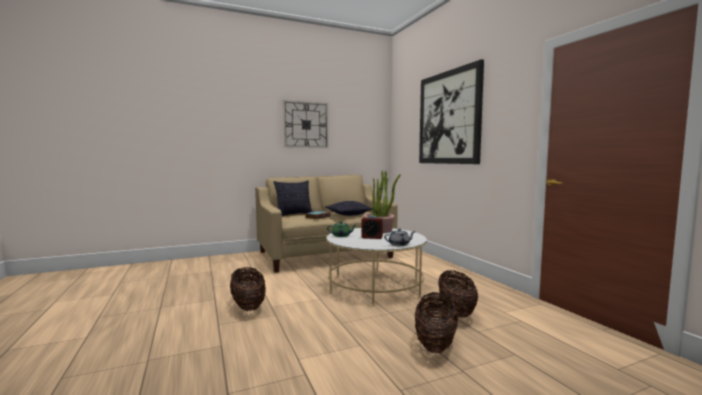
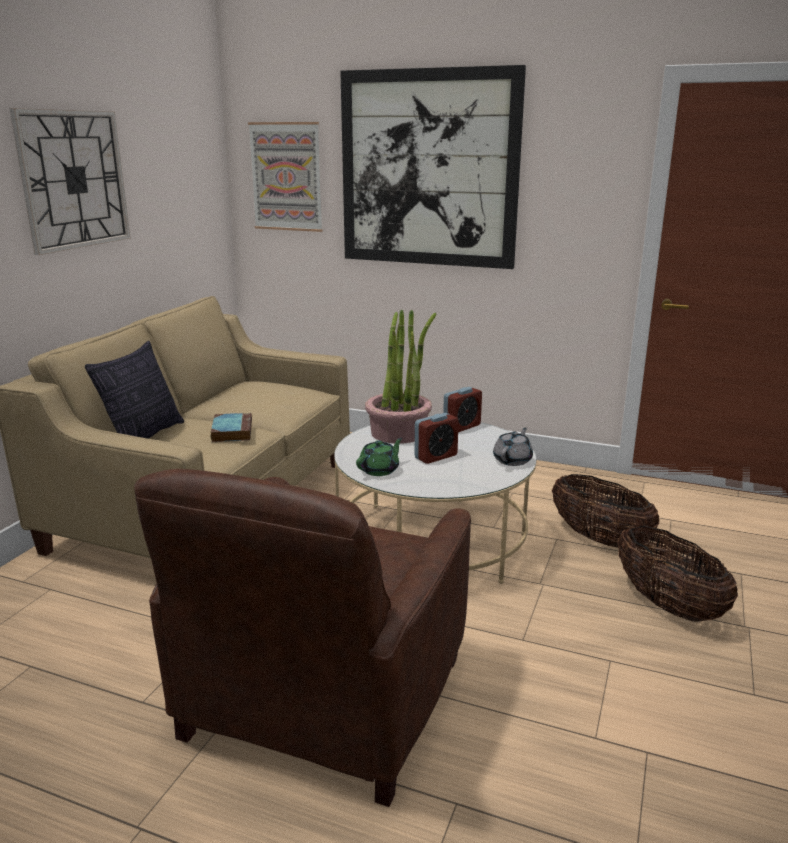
camera: 45 degrees left, 15 degrees up
basket [230,267,266,311] -> brown armchair [134,469,471,807]
pillow [325,201,373,216] -> none
none -> picture [248,122,323,232]
none -> alarm clock [443,387,482,432]

